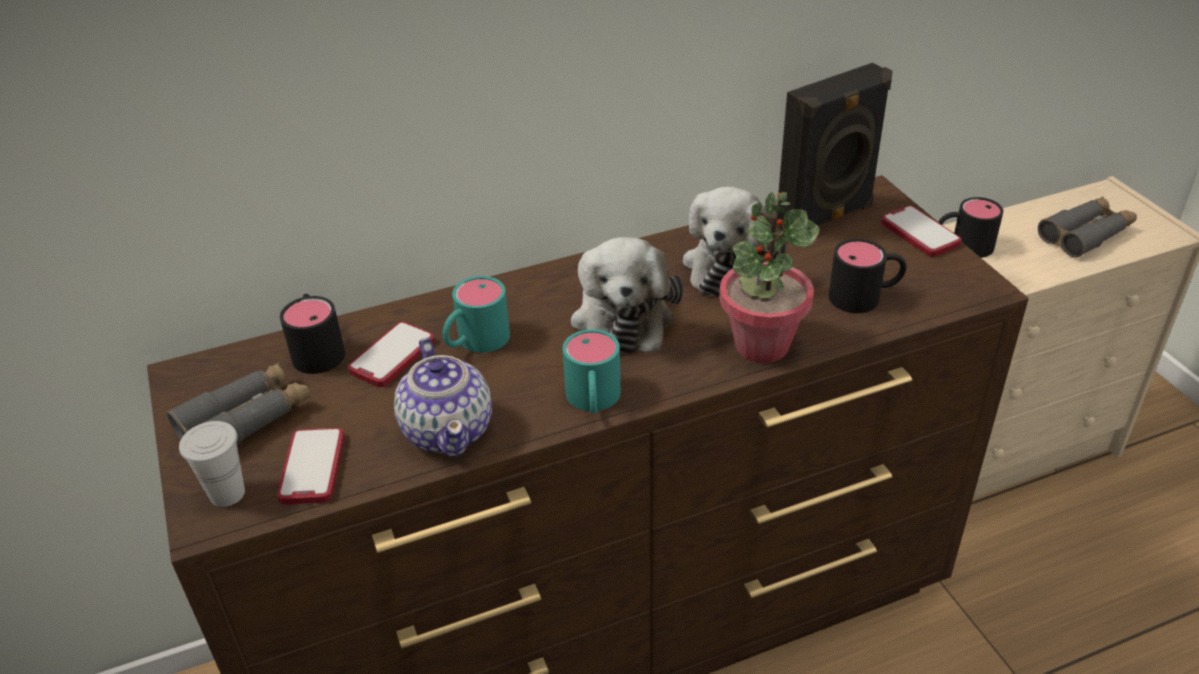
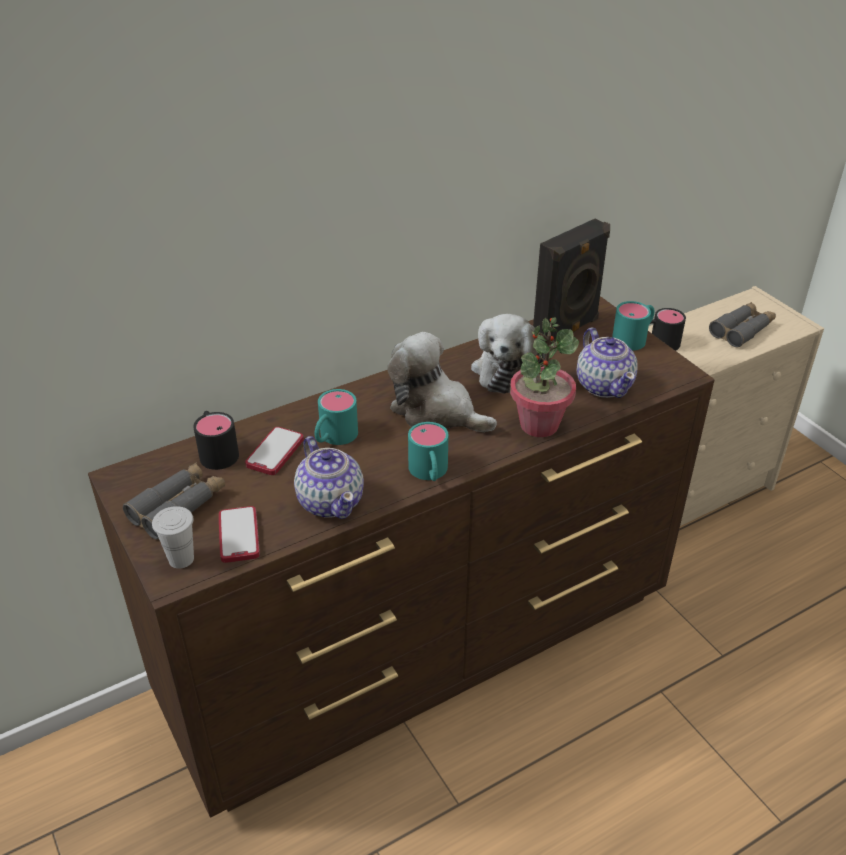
camera: 10 degrees left, 0 degrees up
plush toy [571,237,683,353] -> plush toy turned 135 degrees clockwise [387,332,497,432]
black mug [829,239,906,313] -> teapot [577,328,638,398]
phone [881,206,962,257] -> turquoise mug [612,301,655,351]

